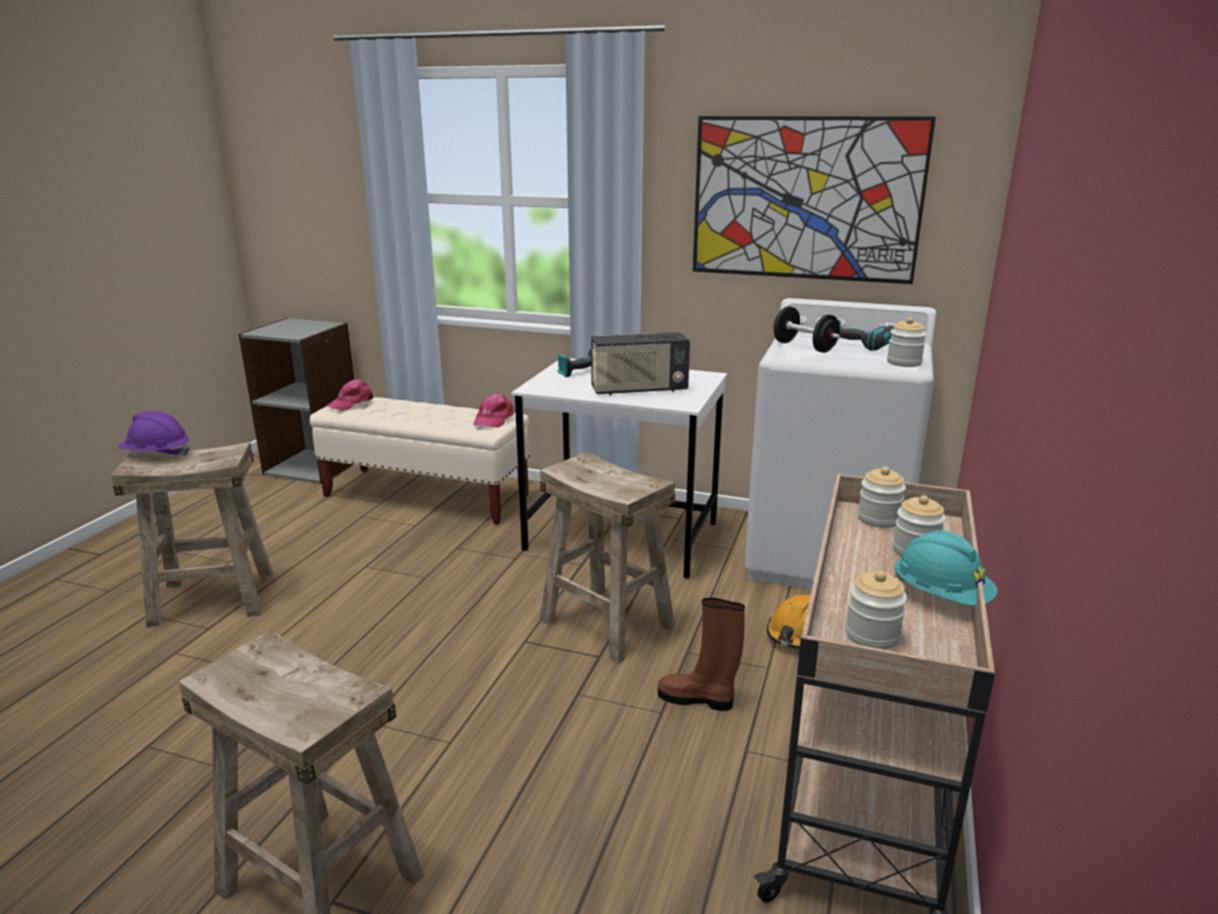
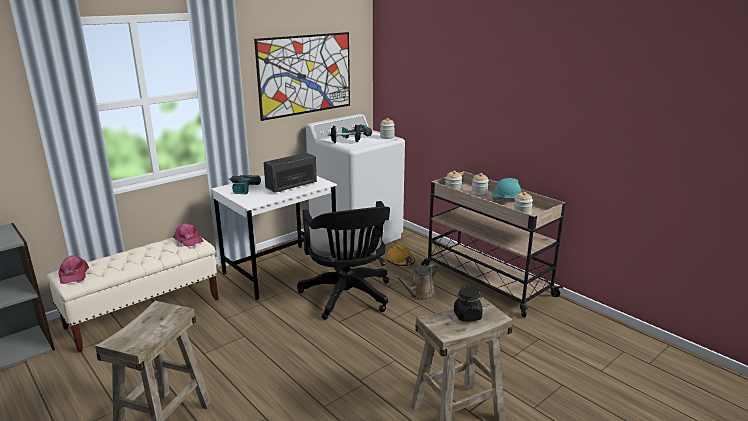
camera: 60 degrees left, 0 degrees up
purple hard hat [118,411,190,456] -> none
beige stool [540,451,675,664] -> black office chair [297,201,390,320]
radio [591,332,690,396] -> radio turned 150 degrees counterclockwise [264,153,317,193]
brown boot [658,598,745,711] -> brown watering can [394,264,438,300]
none -> black jar [454,286,483,322]

